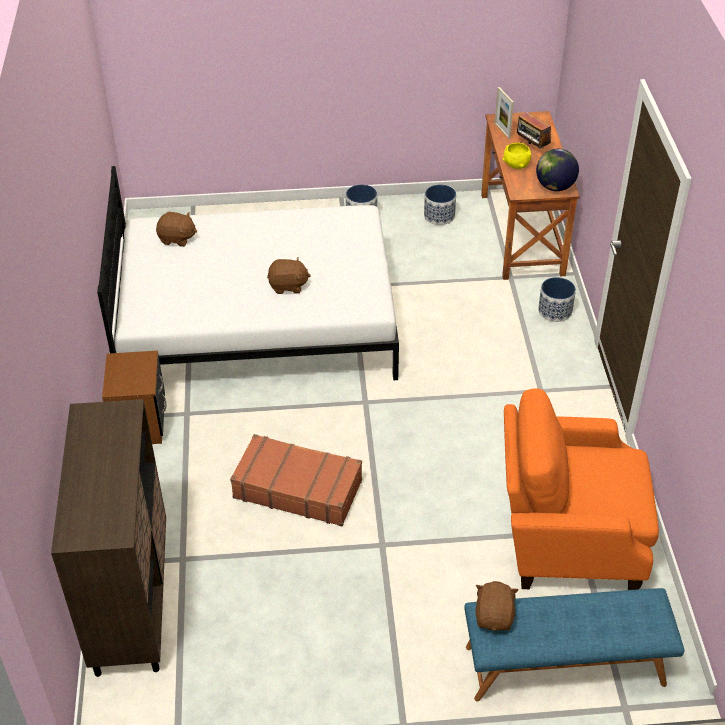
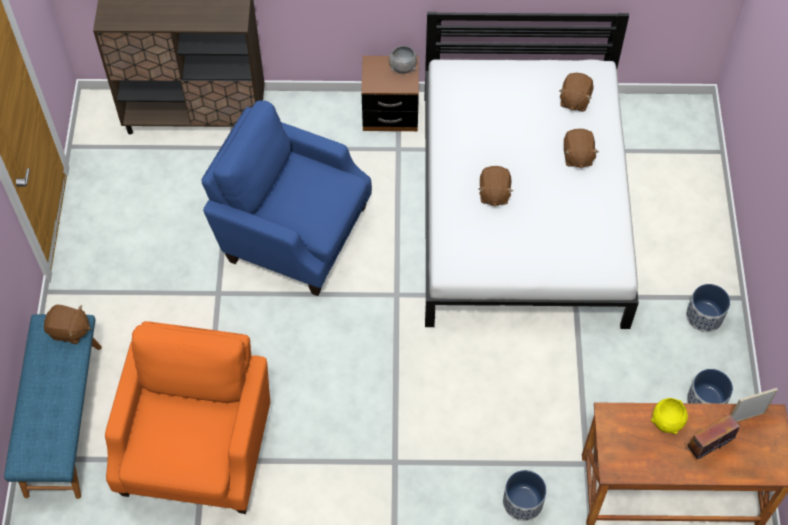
camera: 95 degrees right, 15 degrees up
brown suitcase [230,434,362,526] -> blue armchair [202,100,372,296]
globe [536,149,579,191] -> none
none -> grey bowl [389,45,417,74]
none -> brown plush toy [564,129,599,168]

